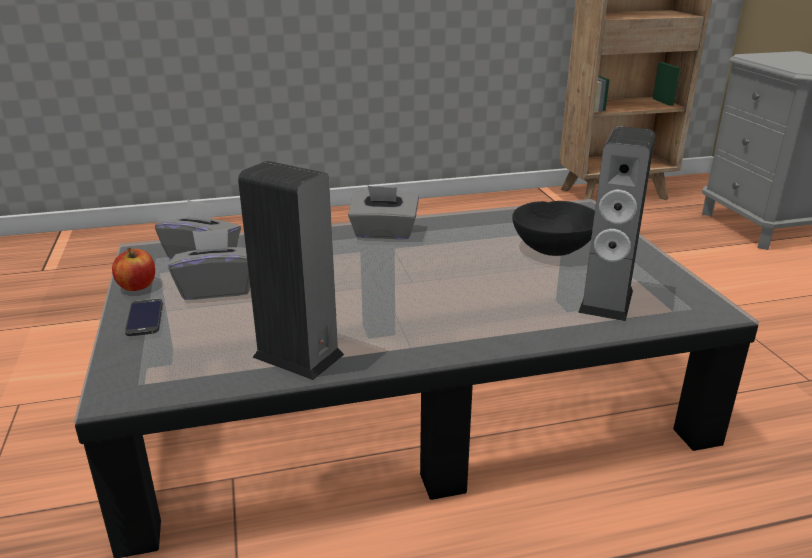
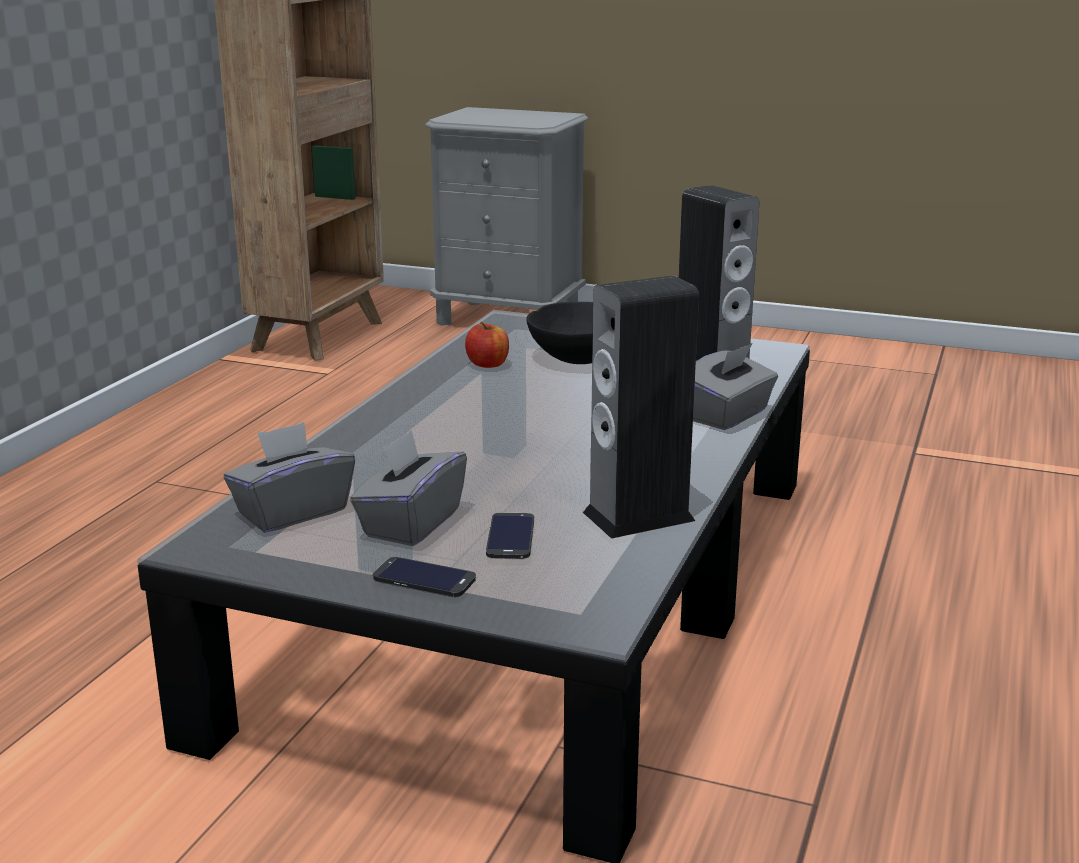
camera: 55 degrees left, 5 degrees down
apple [112,248,155,291] -> apple moved to [465,322,509,368]
grey tissue box [348,186,419,239] -> grey tissue box moved to [693,343,778,430]
none -> phone [486,513,534,559]

